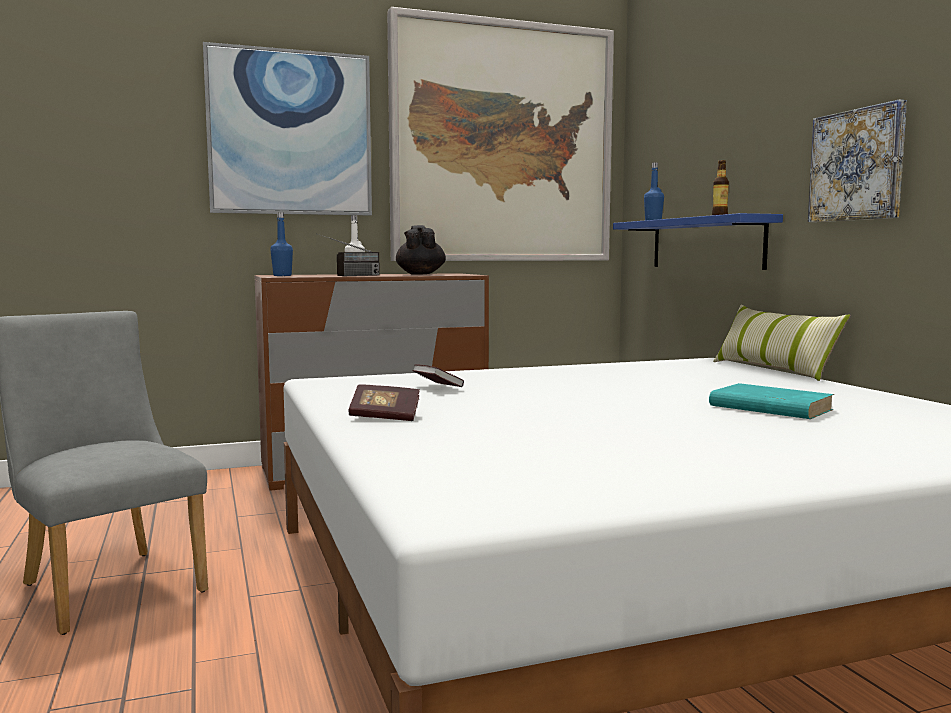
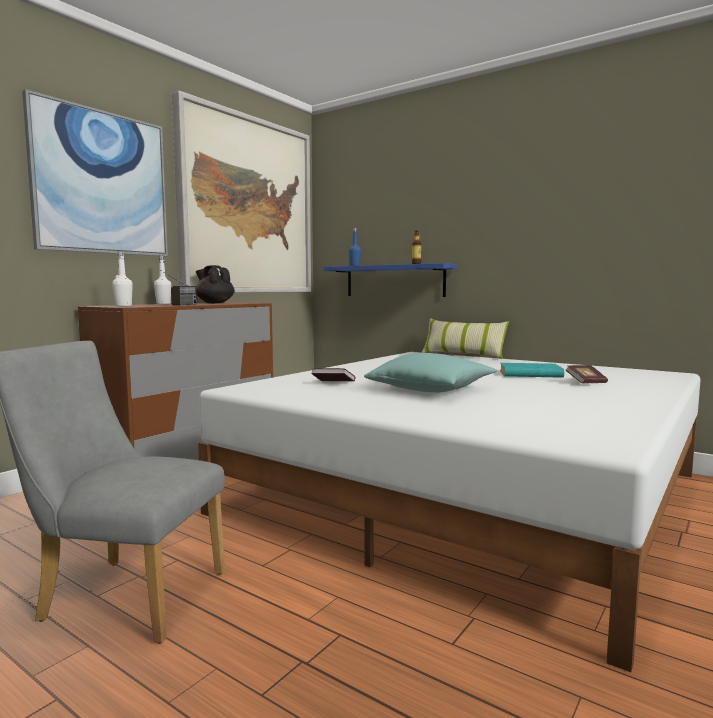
camera: 35 degrees left, 0 degrees up
blue bottle [270,212,293,276] -> white bottle [112,251,133,306]
book [348,384,420,421] -> book moved to [566,365,608,384]
picture [808,100,907,222] -> none
none -> turquoise pillow [364,353,497,392]

